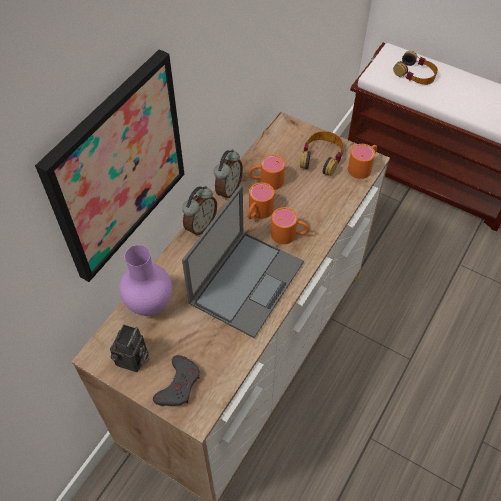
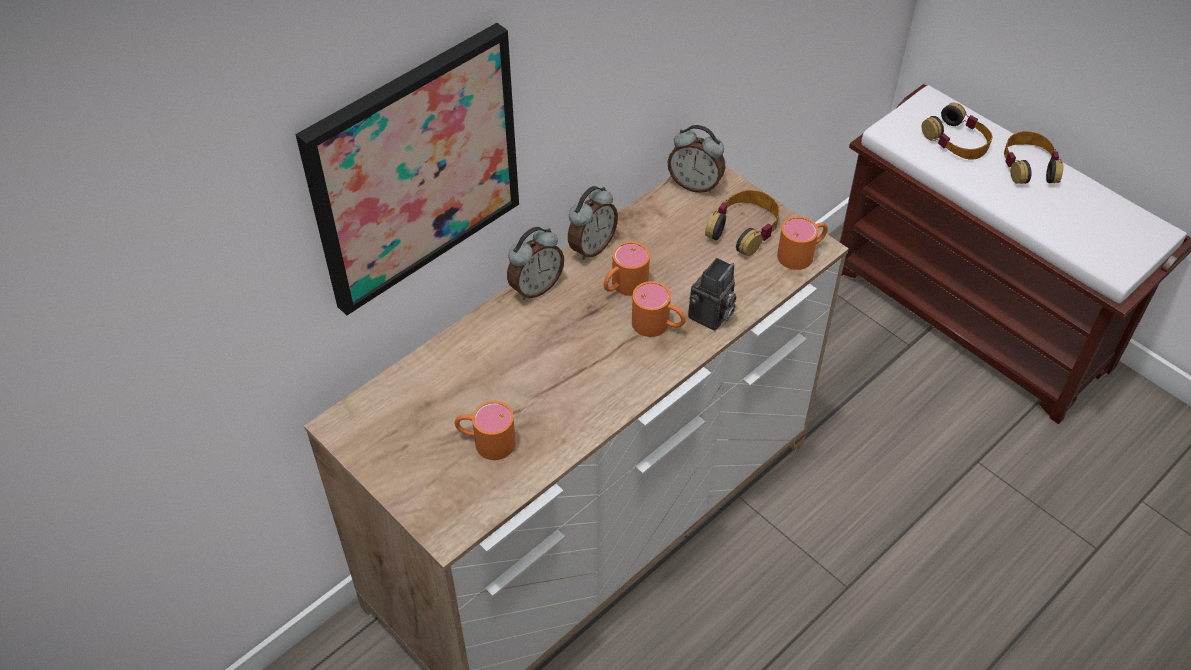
camera: 15 degrees right, 5 degrees down
camera [110,324,149,372] -> camera moved to [688,258,736,331]
purple vase [119,245,172,316] -> none
grey game controller [153,355,200,406] -> none
laptop [182,185,304,338] -> none
orange mug [249,154,285,190] -> orange mug moved to [455,401,516,460]
none -> alarm clock [668,125,725,193]
none -> headphones [1004,131,1063,184]

